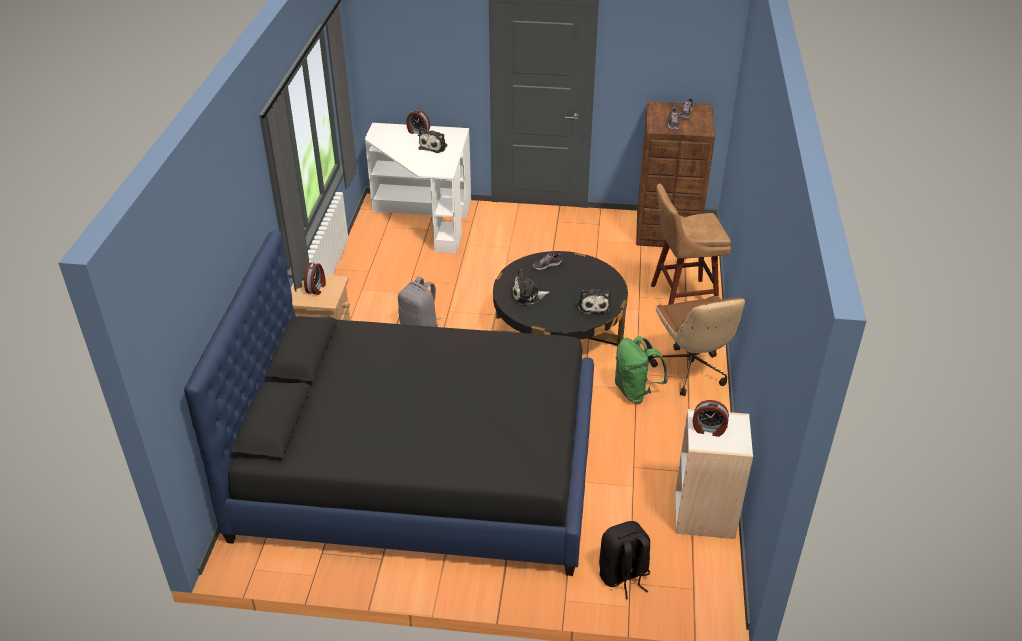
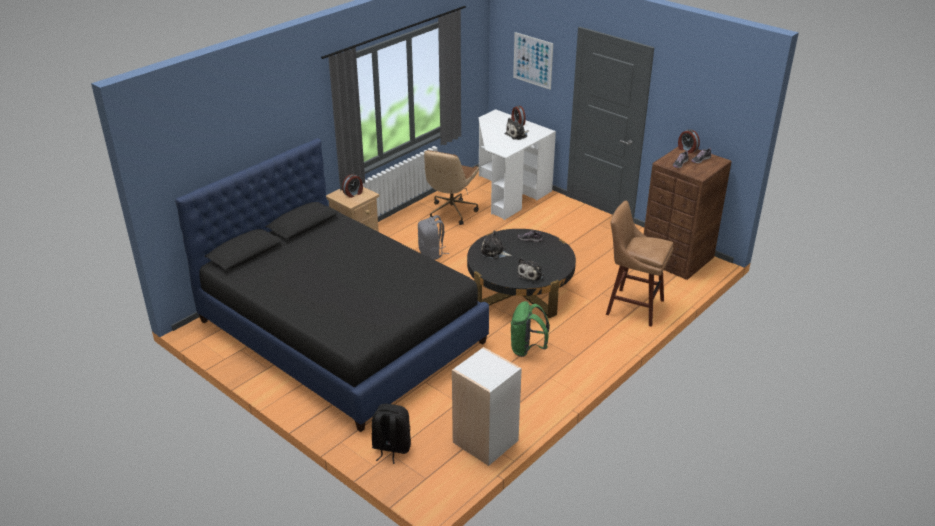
camera: 35 degrees right, 5 degrees down
brown office chair [650,296,745,396] -> brown office chair moved to [424,150,479,225]
alarm clock [693,400,729,437] -> alarm clock moved to [678,129,700,154]
none -> picture [513,32,553,90]

